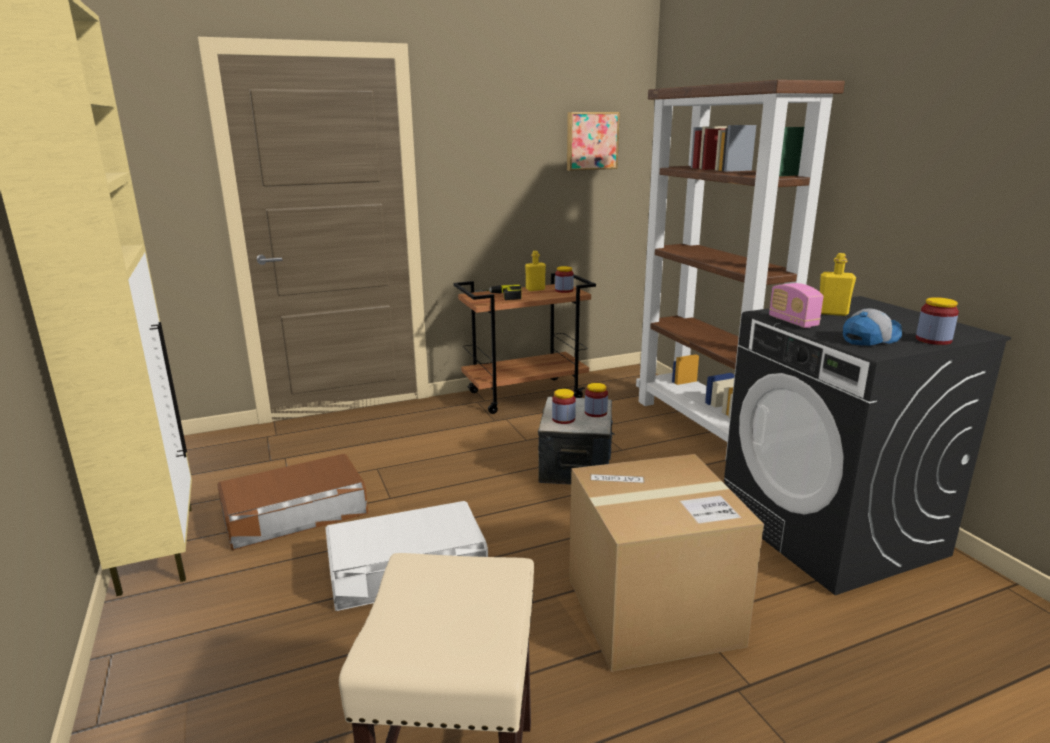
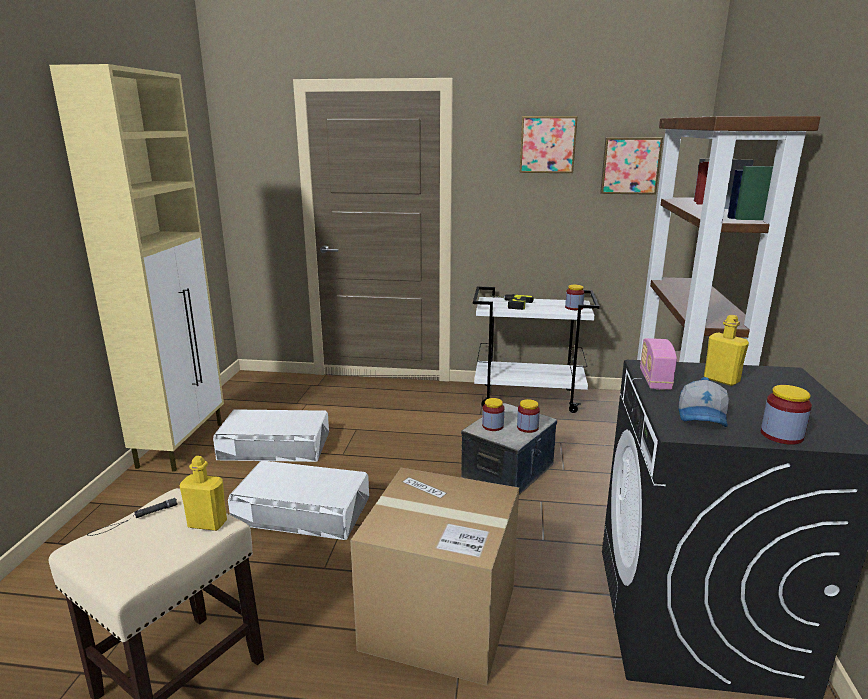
camera: 30 degrees right, 0 degrees up
brown storage box [217,454,368,550] -> white storage box [213,409,329,462]
brown cart [454,273,596,414] -> white cart [473,286,599,413]
yellow bottle [525,251,546,291] -> yellow bottle moved to [180,456,227,531]
cap [843,308,902,346] -> cap turned 105 degrees clockwise [678,377,729,427]
none -> black flashlight [87,498,178,536]
none -> picture [520,116,578,173]

